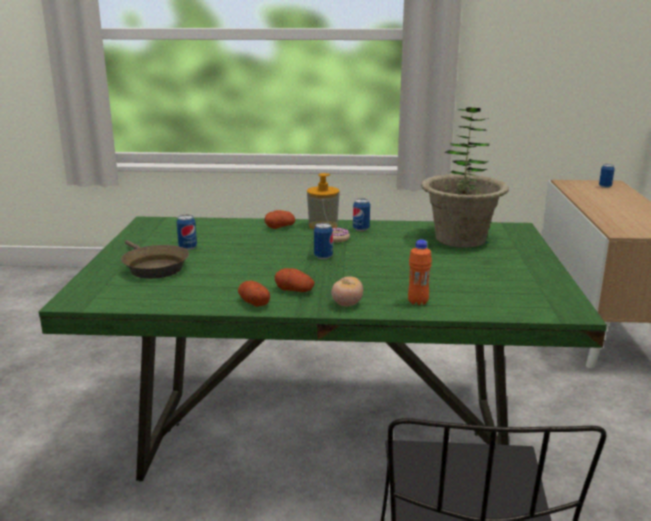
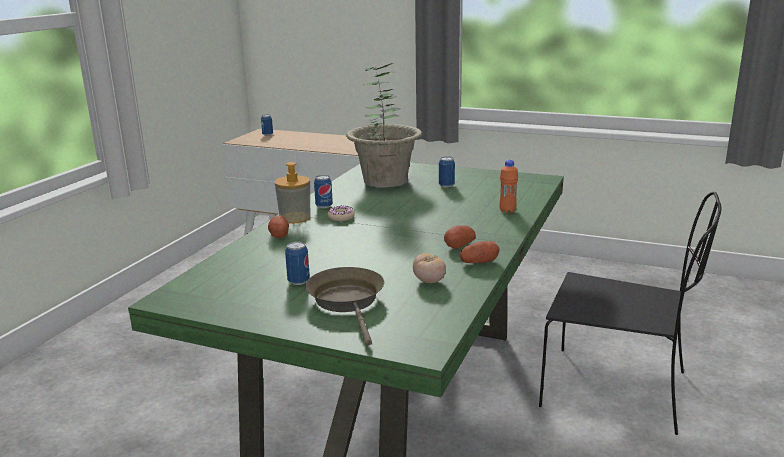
camera: 70 degrees left, 0 degrees up
brown frying pan [121,240,189,279] -> brown frying pan turned 90 degrees counterclockwise [305,267,384,346]
can [314,223,333,259] -> can moved to [439,156,455,187]
tomato [331,276,363,306] -> tomato moved to [413,253,446,283]

